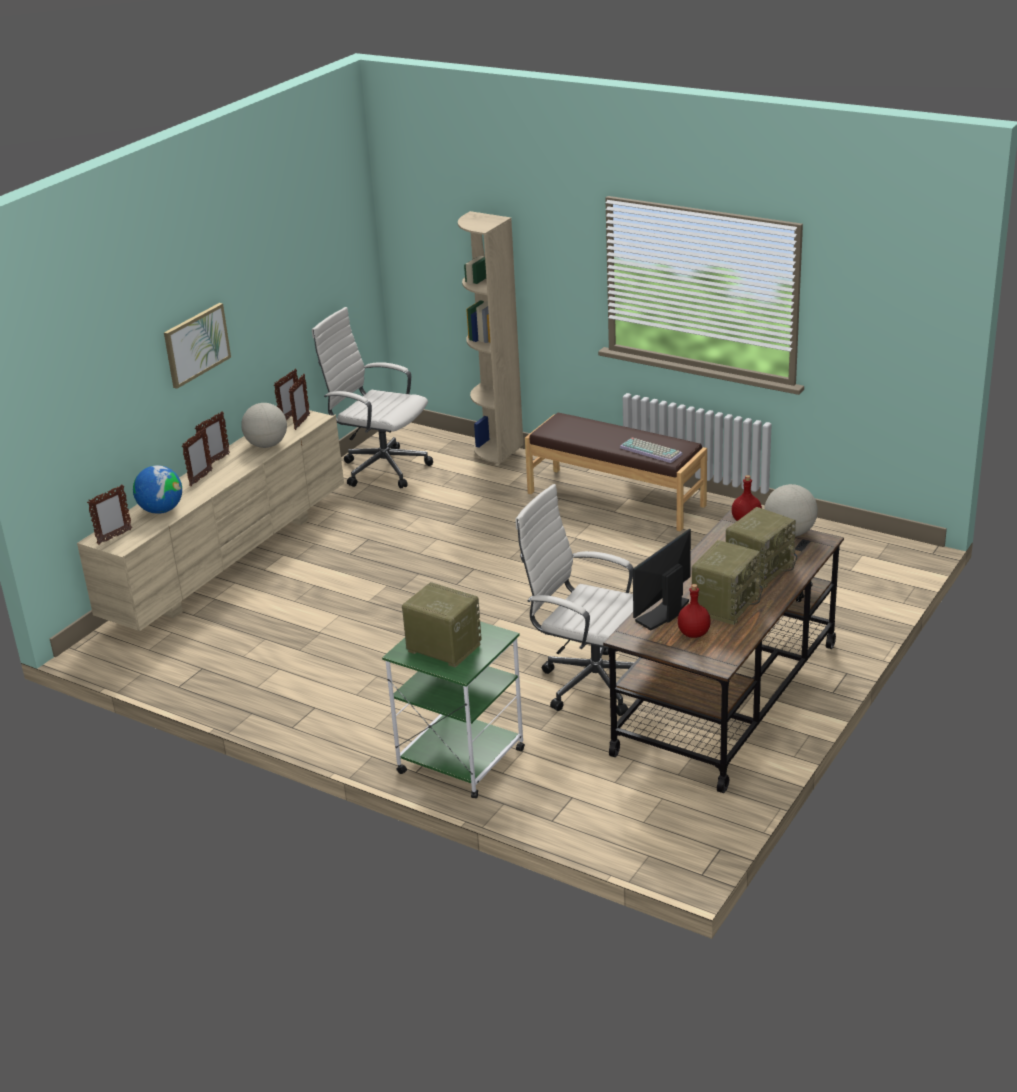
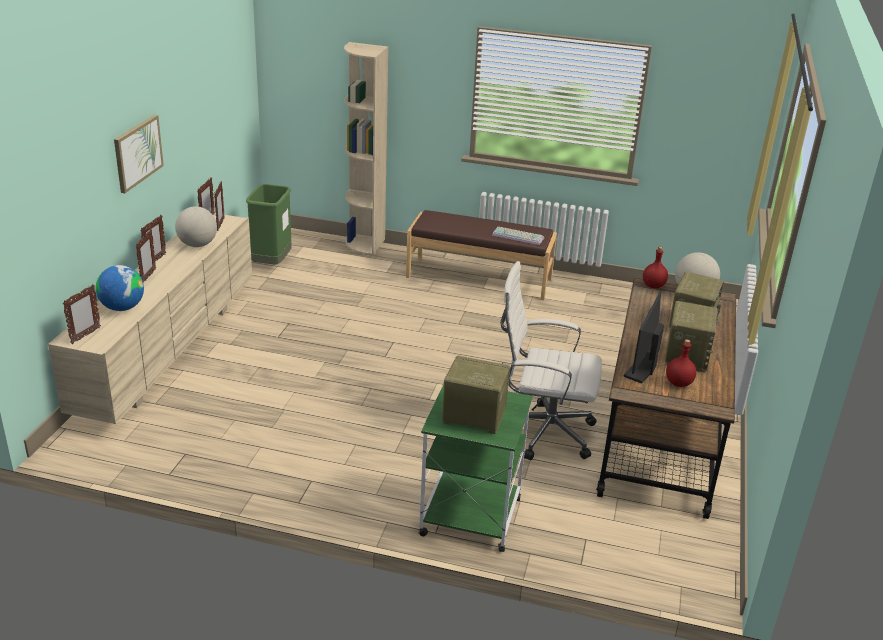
camera: 20 degrees left, 0 degrees up
white office chair [312,307,433,489] -> green trash can [246,184,292,264]

